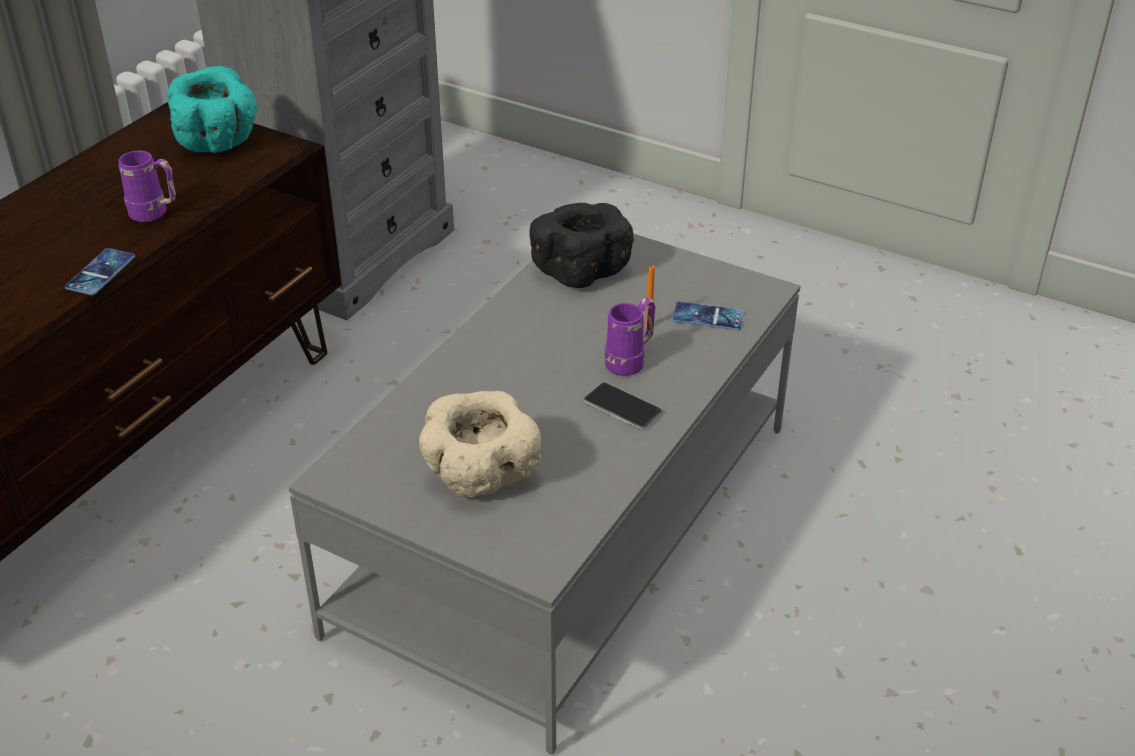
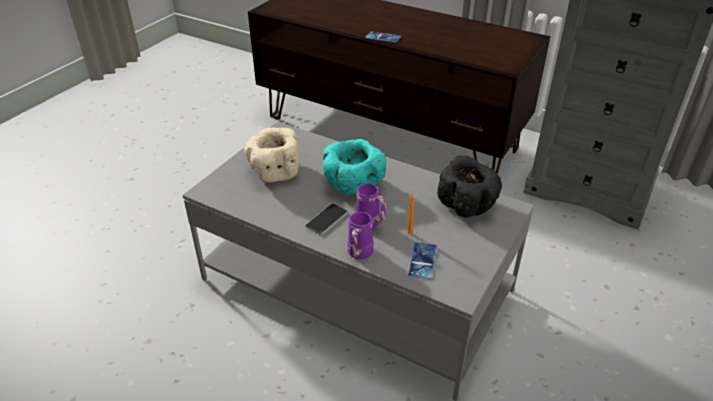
camera: 90 degrees right, 0 degrees up
purple mug [119,150,176,222] -> purple mug moved to [347,212,374,259]
turquoise bowl [168,66,257,153] -> turquoise bowl moved to [322,139,386,195]

